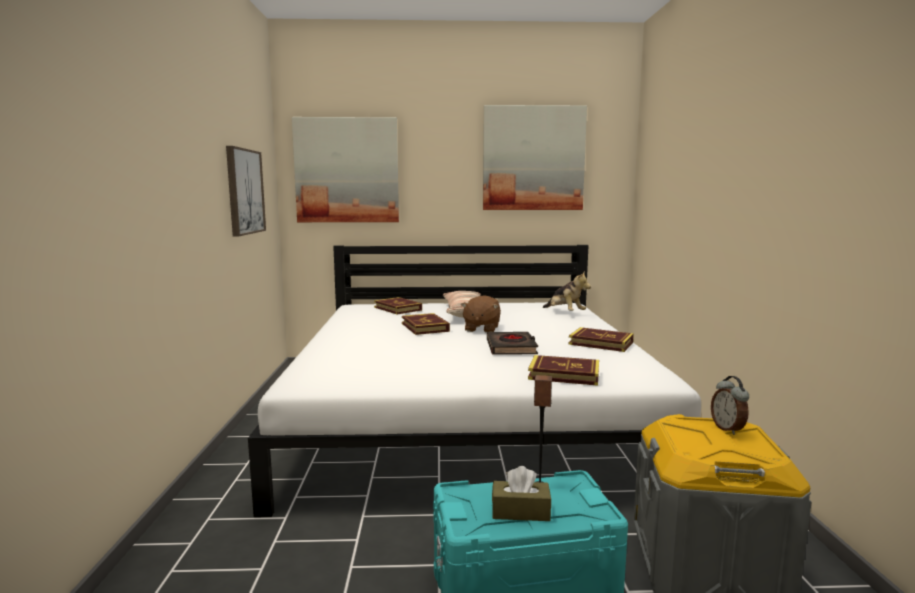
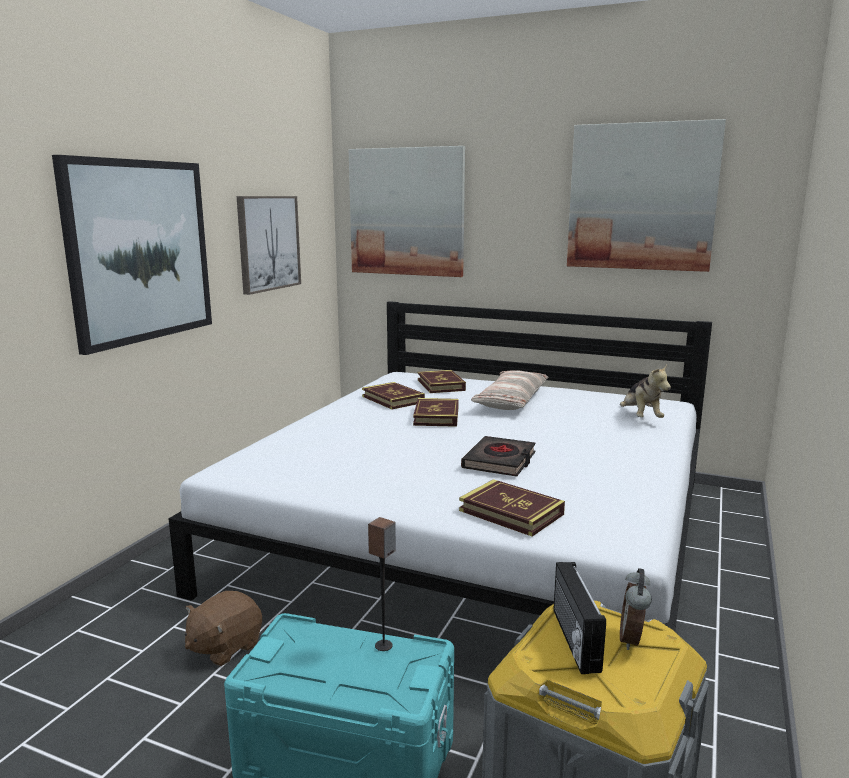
camera: 25 degrees right, 5 degrees up
brown plush toy [461,295,501,333] -> brown plush toy moved to [185,591,262,666]
brown tissue box [492,466,551,521] -> none
book [569,327,634,352] -> book moved to [362,382,425,409]
none -> picture [52,155,212,355]
none -> radio [554,562,606,674]

